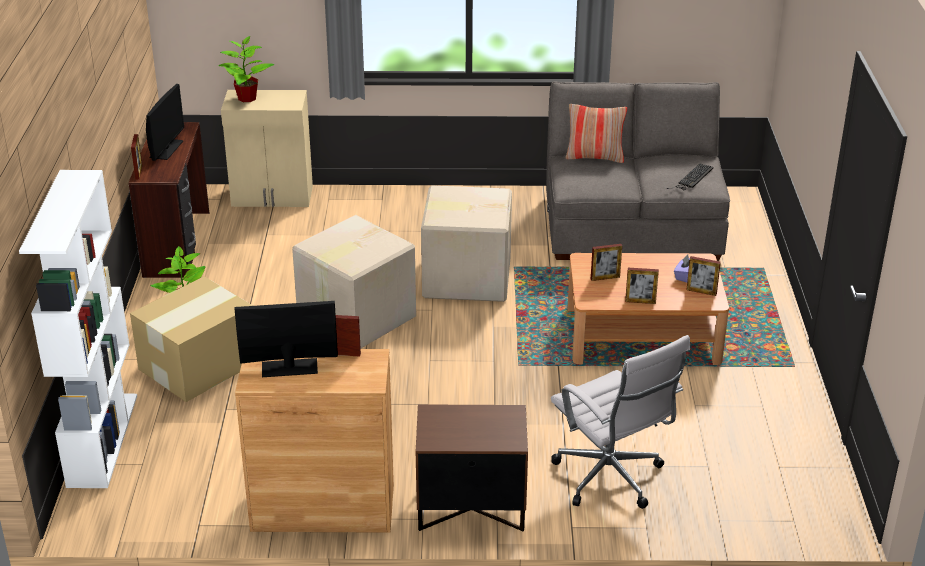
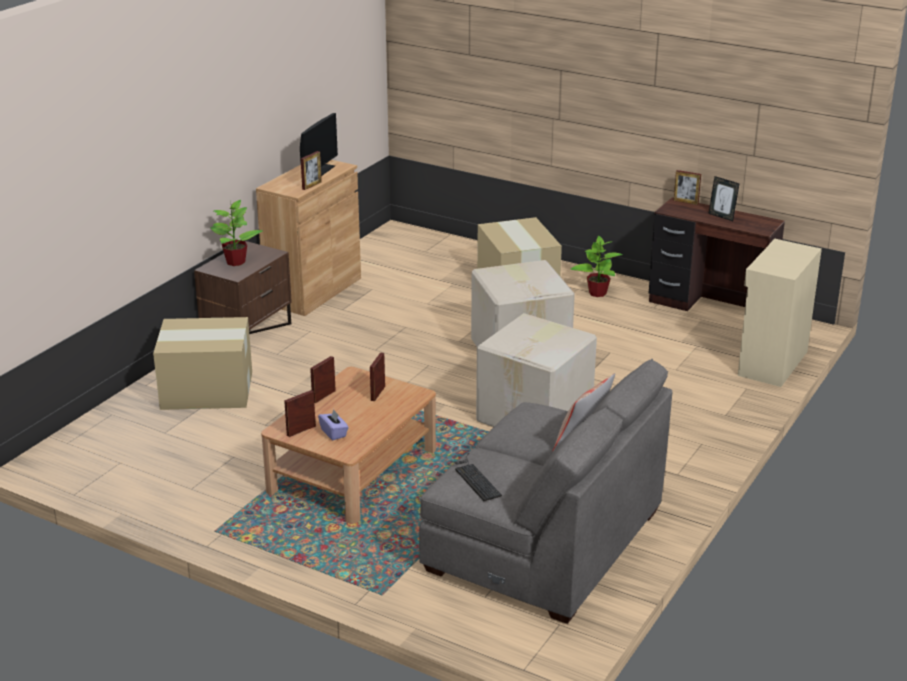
camera: 120 degrees right, 5 degrees down
white bookcase [19,170,137,488] -> none
monitor [146,84,184,161] -> picture frame [708,176,740,221]
potted plant [218,36,275,102] -> potted plant moved to [210,200,263,266]
white office chair [551,335,690,509] -> cardboard box [153,317,252,410]

